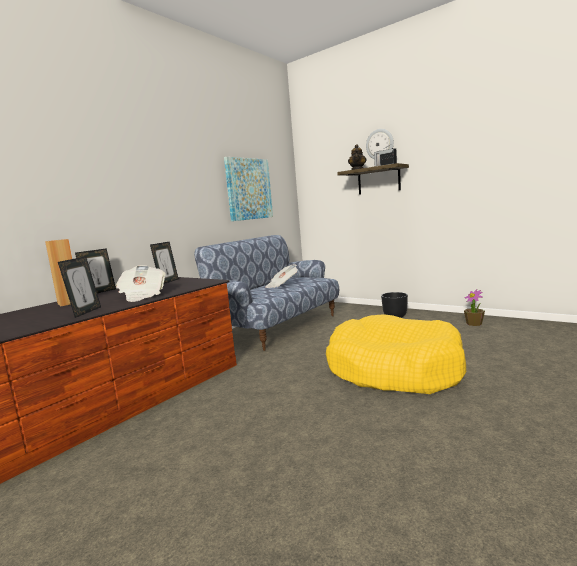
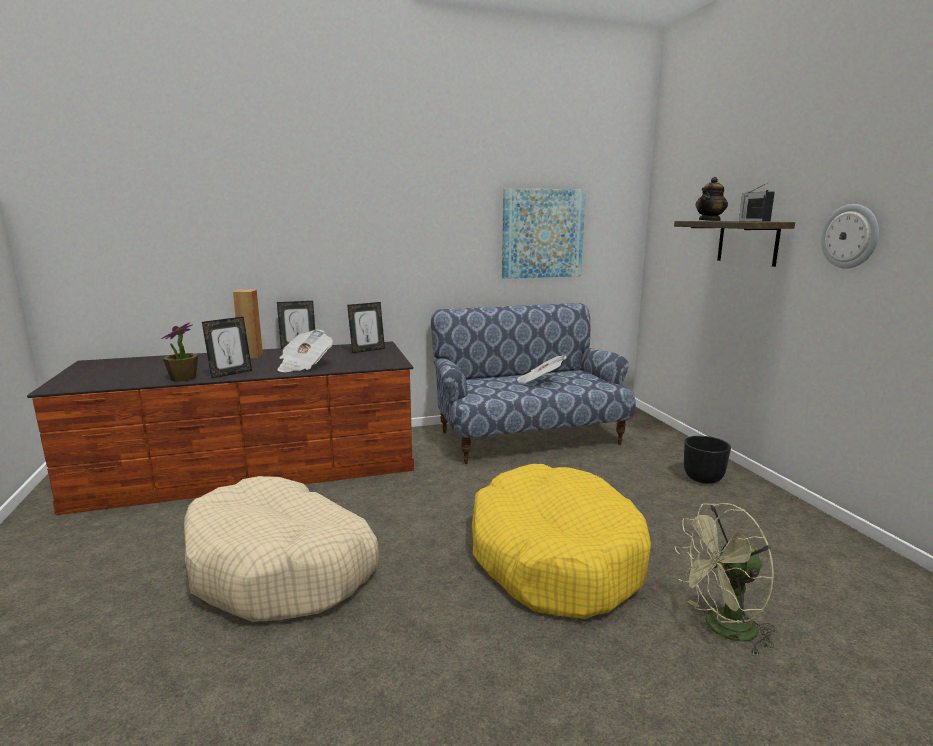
camera: 35 degrees right, 5 degrees up
wall clock [366,129,394,159] -> wall clock moved to [821,204,879,269]
potted plant [464,289,485,326] -> potted plant moved to [162,322,198,382]
none -> beige dog bed [184,476,379,622]
none -> green fan [675,503,775,657]

